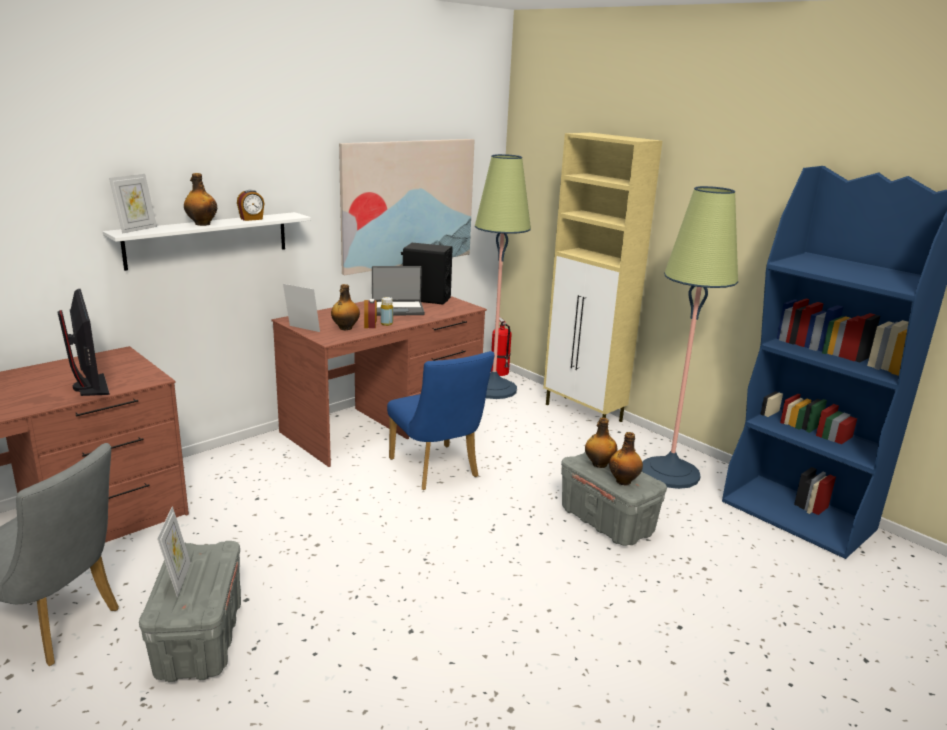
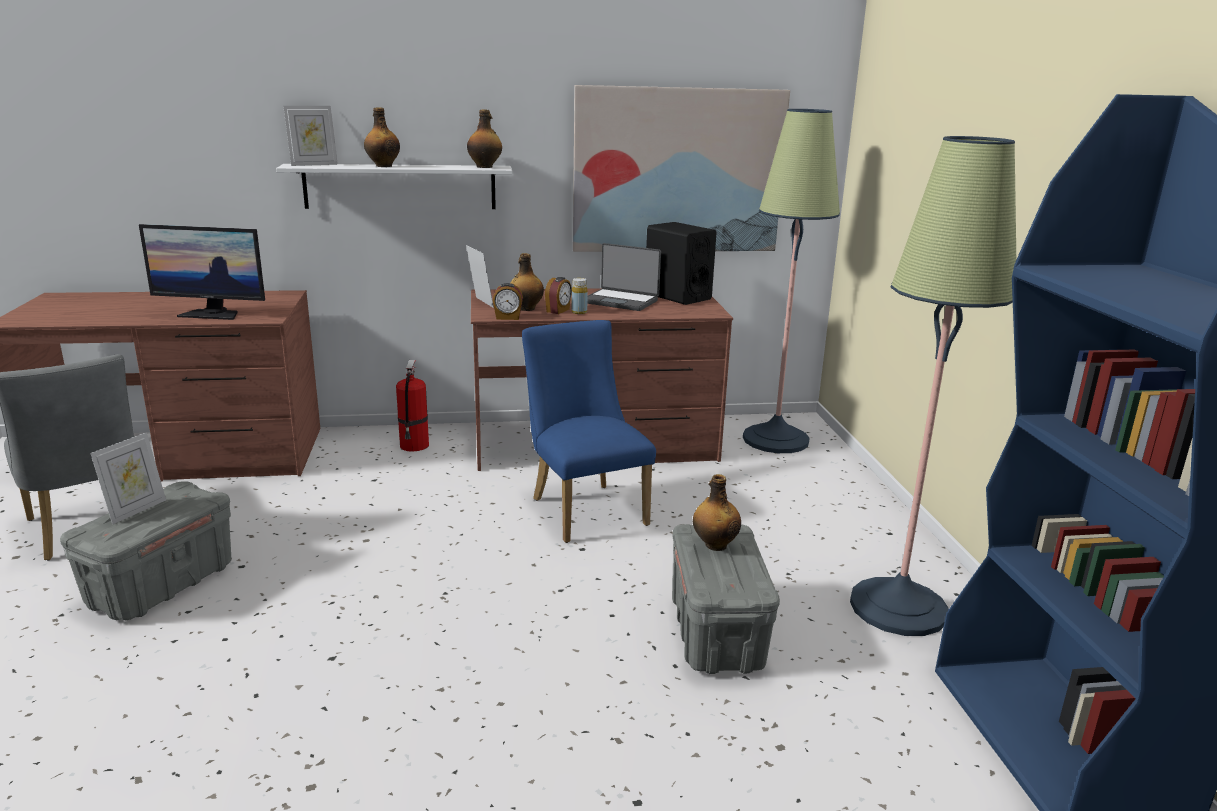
camera: 35 degrees right, 0 degrees up
monitor [57,289,110,396] -> monitor turned 90 degrees clockwise [139,224,265,320]
alarm clock [237,190,264,221] -> alarm clock moved to [493,283,523,320]
blue chair [387,351,495,490] -> blue chair turned 150 degrees clockwise [522,320,656,543]
fire extinguisher [491,316,512,376] -> fire extinguisher moved to [396,360,429,451]
beige cabinet [543,133,662,422] -> none
bottle [609,432,643,485] -> bottle moved to [467,109,502,168]

